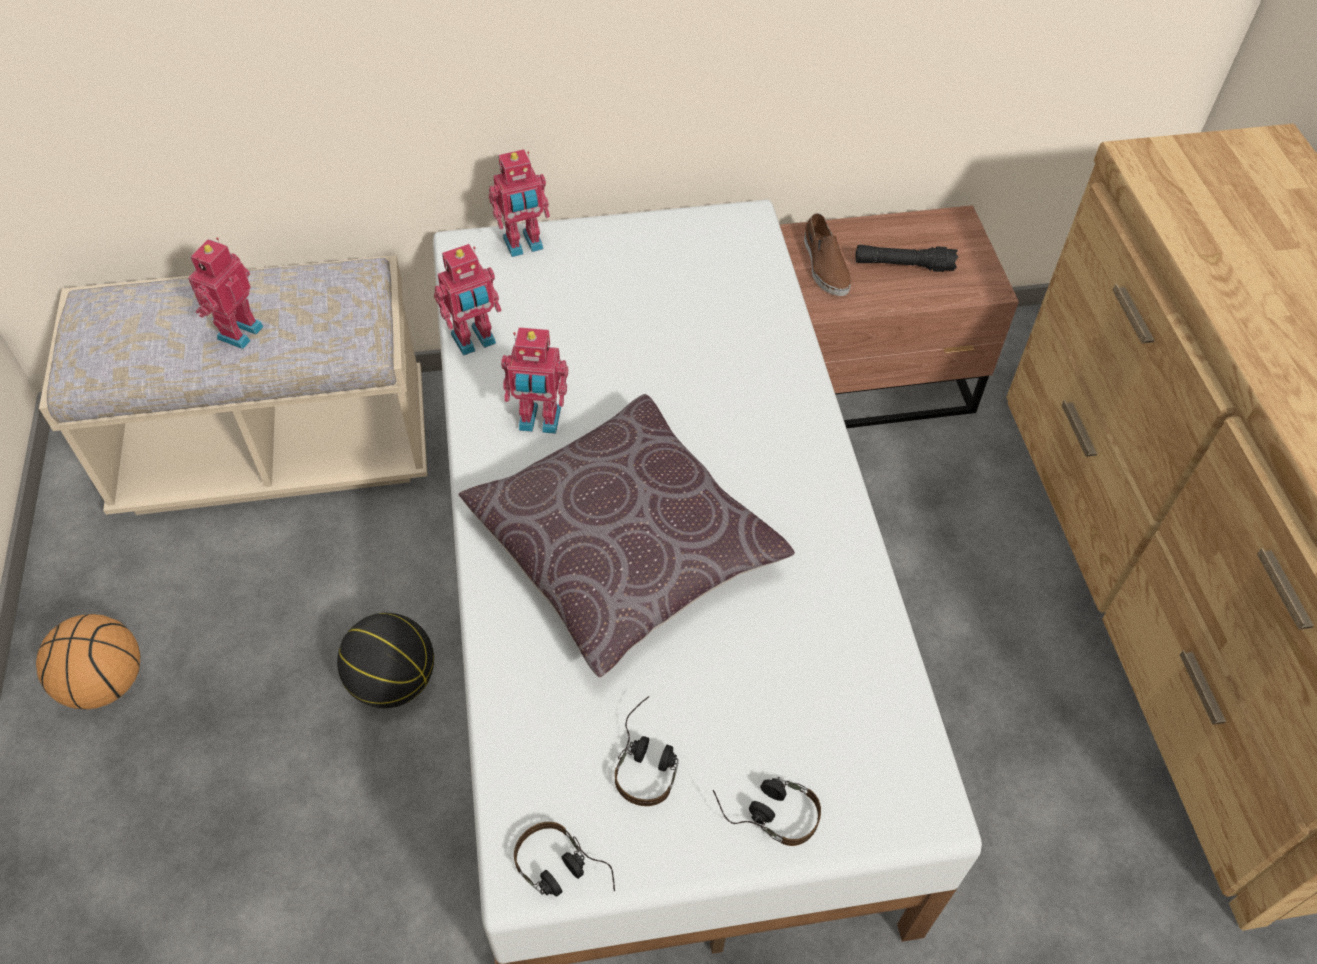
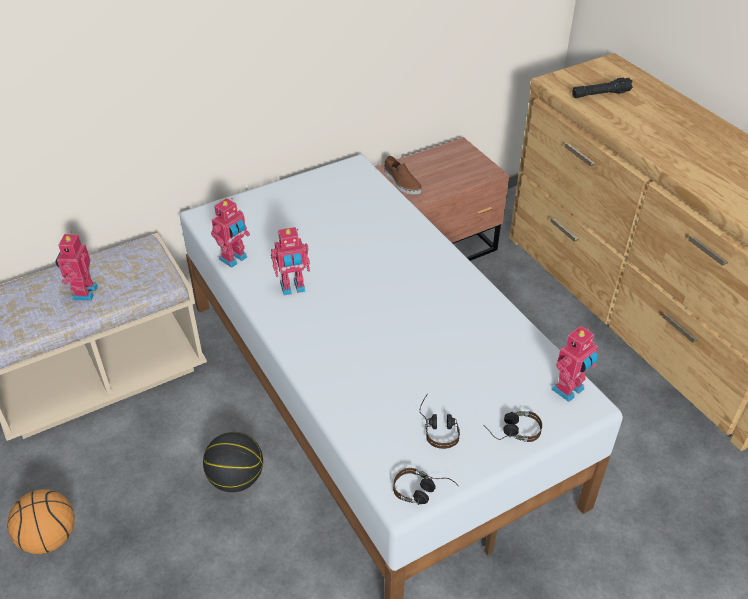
camera: 20 degrees left, 10 degrees down
brown pillow [458,394,795,678] -> none
toy robot [489,149,550,257] -> toy robot moved to [551,326,598,402]
black flashlight [855,245,958,272] -> black flashlight moved to [572,78,633,98]

